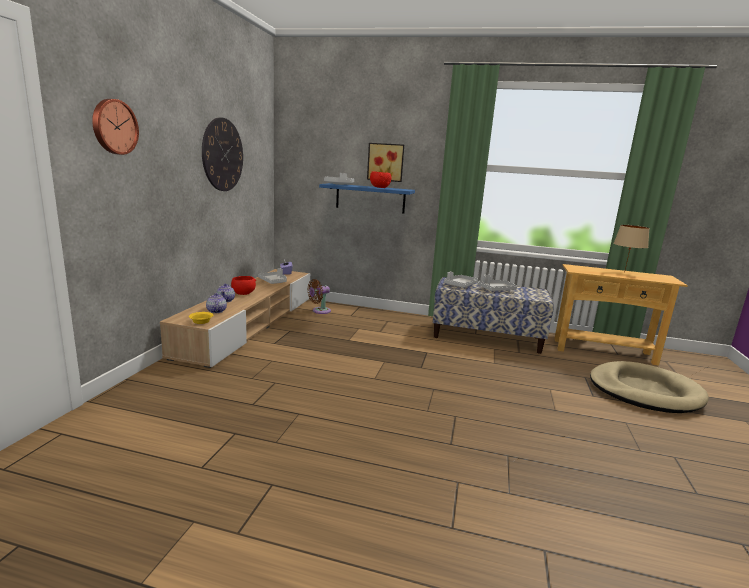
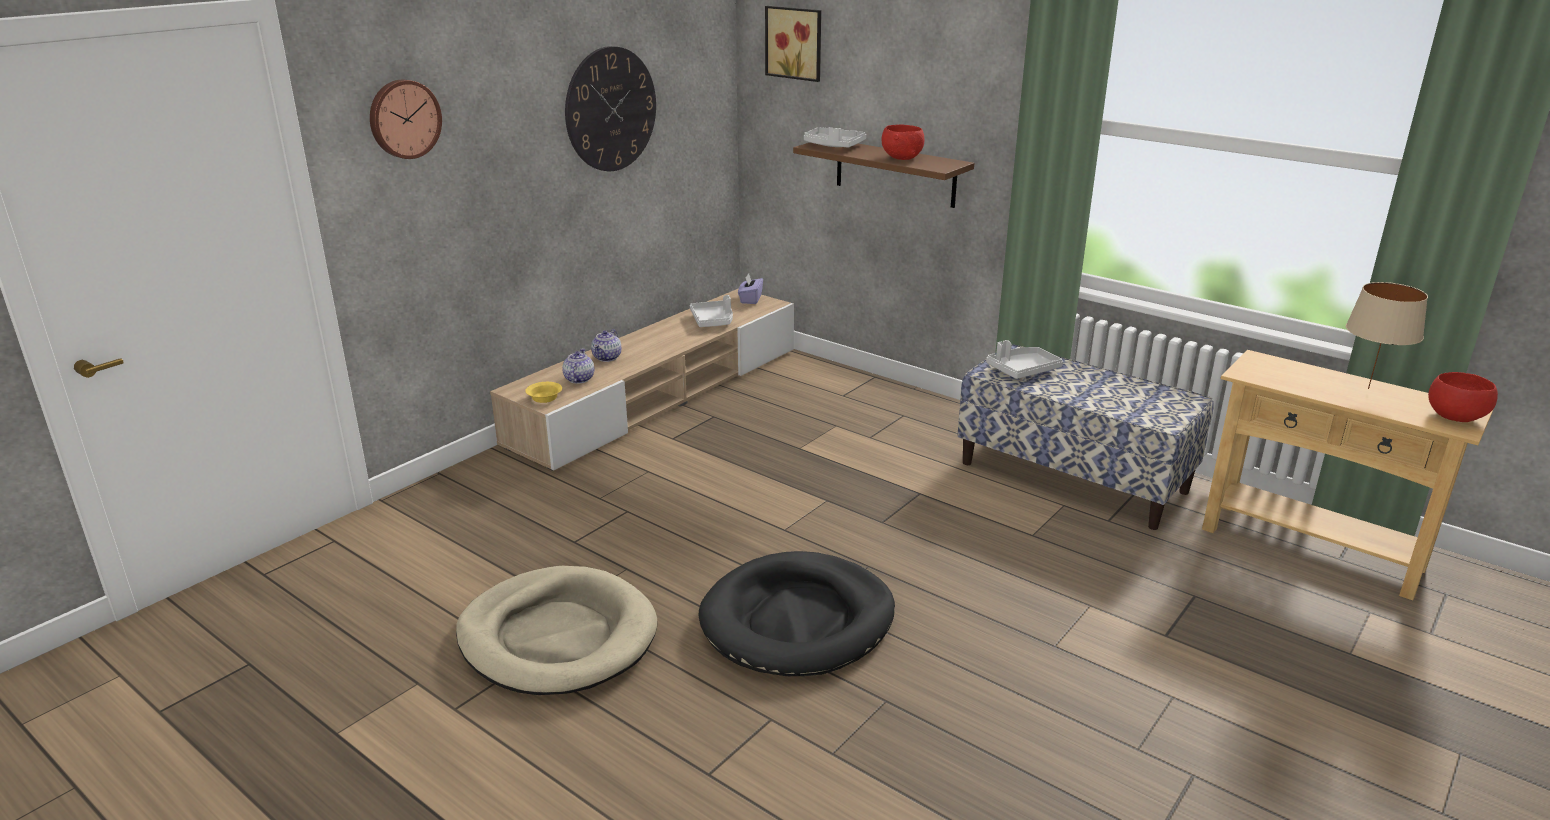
camera: 25 degrees right, 10 degrees up
red bowl [231,276,256,295] -> red bowl moved to [1428,372,1498,422]
brown fan [307,279,331,314] -> none
blue shelf [319,183,415,214] -> brown shelf [793,142,974,208]
picture [367,143,404,182] -> picture moved to [765,6,821,82]
grey tray [477,275,517,291] -> none
beige dog bed [590,361,709,413] -> beige dog bed moved to [456,566,657,695]
none -> black dog bed [699,551,895,676]

